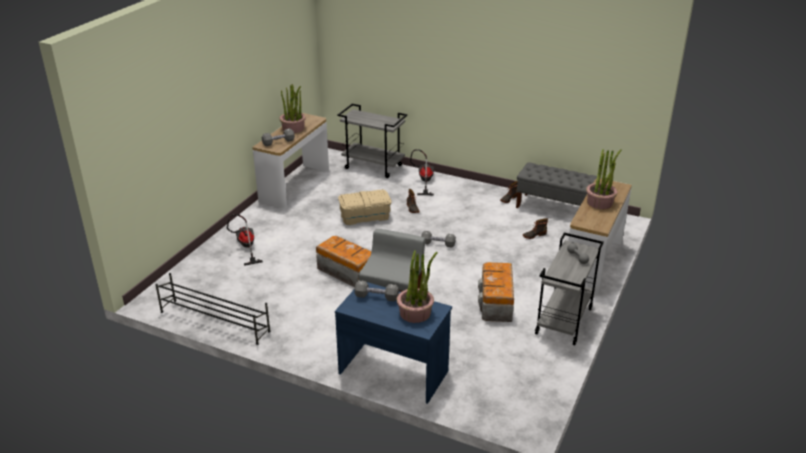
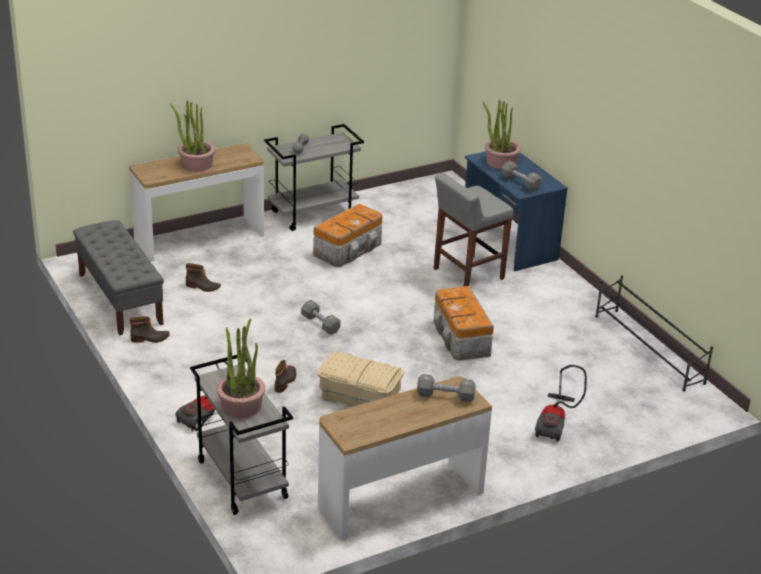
camera: 145 degrees left, 0 degrees up
potted plant [280,84,306,133] -> potted plant moved to [217,318,265,418]

